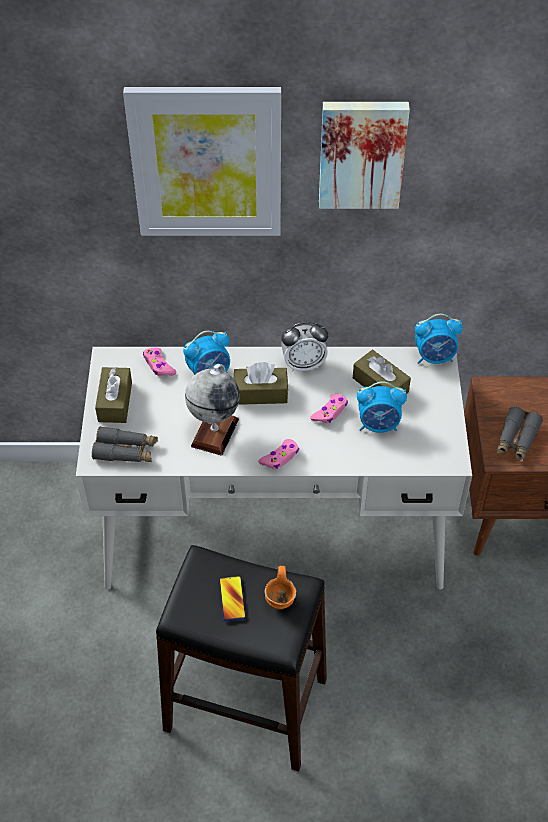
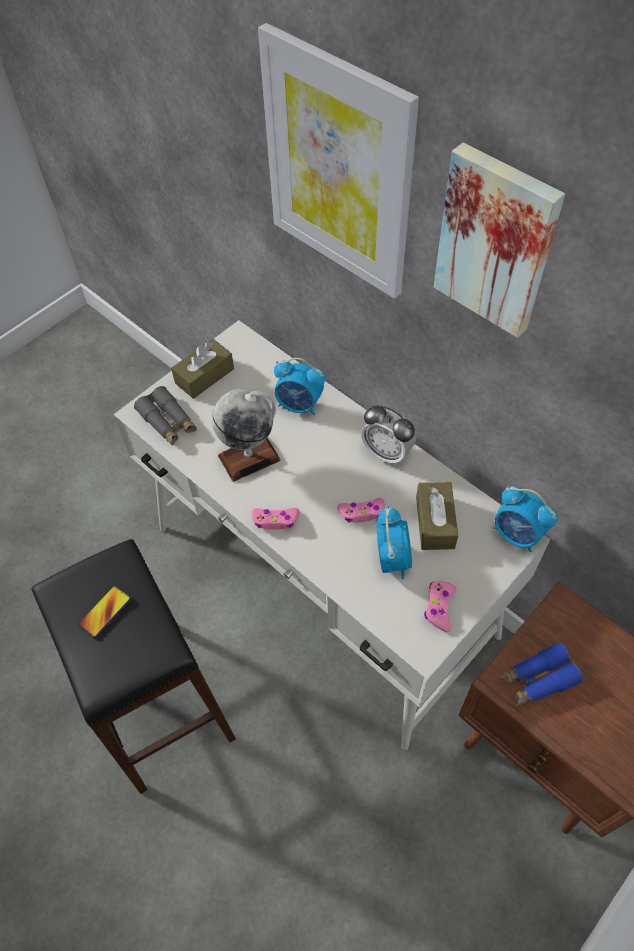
camera: 45 degrees right, 5 degrees up
pink game controller [143,347,176,376] -> pink game controller moved to [424,581,457,632]
brown tissue box [234,362,288,405] -> none
orange mug [265,566,296,610] -> none
alarm clock [357,381,407,433] -> alarm clock turned 135 degrees counterclockwise [377,506,412,579]
grey binoculars [496,407,543,462] -> blue binoculars [500,643,583,706]

